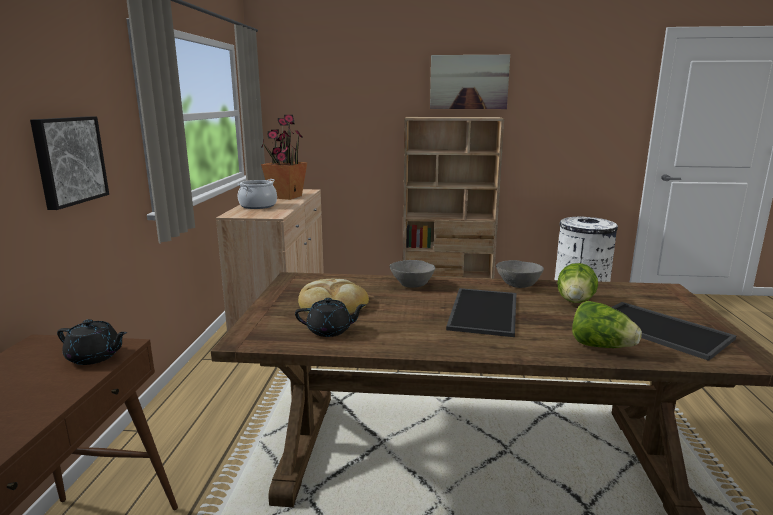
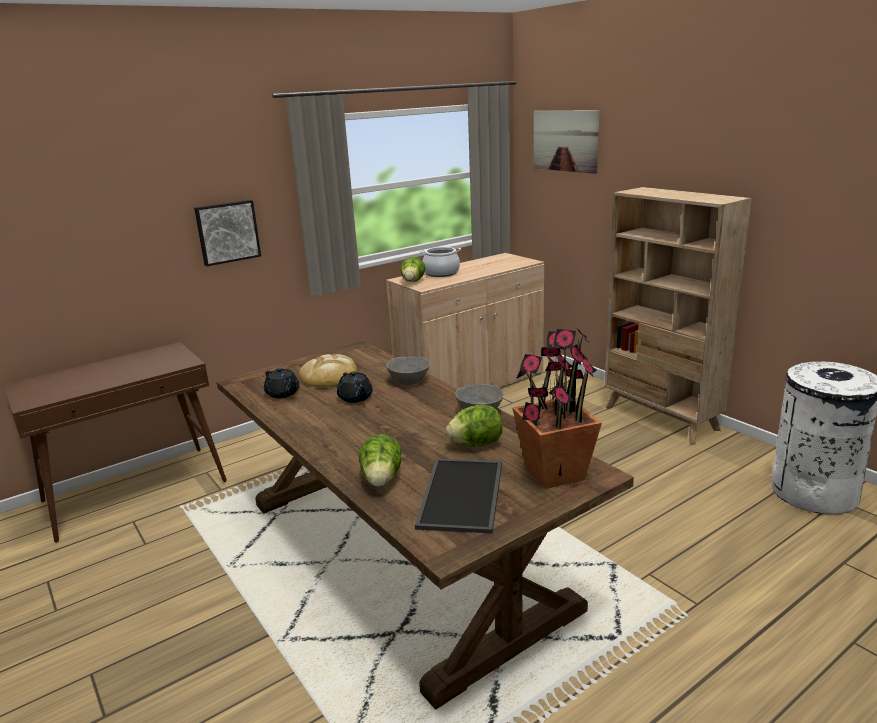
camera: 50 degrees right, 5 degrees up
black teapot [57,319,127,365] -> black teapot moved to [337,371,373,403]
potted plant [261,115,307,200] -> potted plant moved to [513,325,602,489]
picture [430,55,510,109] -> picture moved to [534,111,600,174]
tray [446,288,517,337] -> none
none -> lettuce [400,257,425,282]

